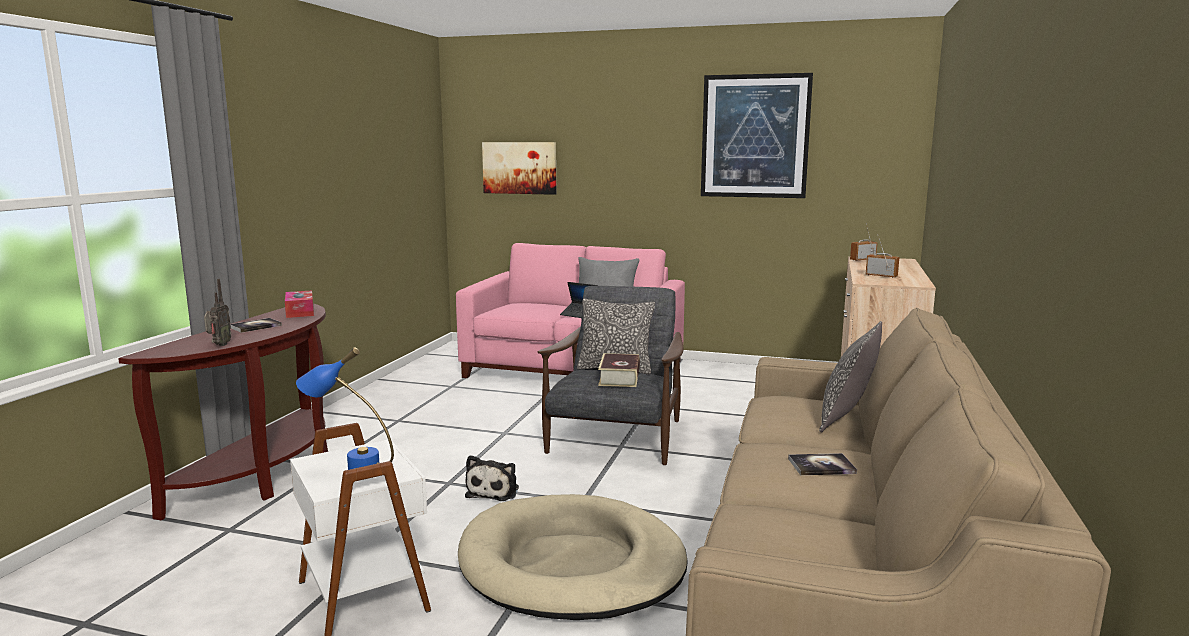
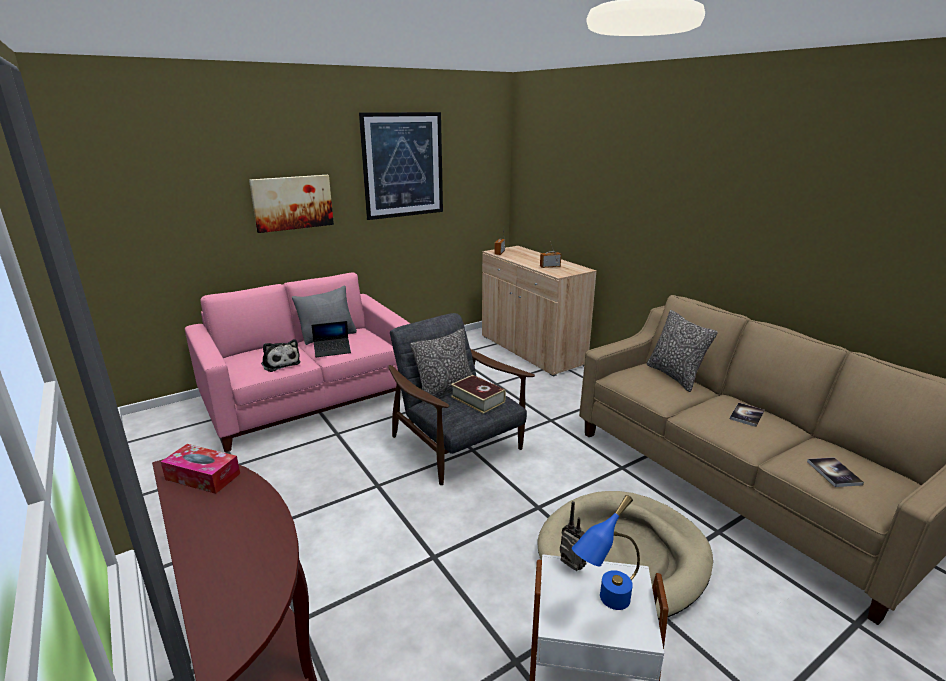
camera: 50 degrees left, 10 degrees up
radio [204,279,231,346] -> radio moved to [560,501,587,571]
book [230,318,282,333] -> book moved to [807,457,864,487]
plush toy [465,455,519,501] -> plush toy moved to [261,339,301,372]
picture [482,142,556,195] -> picture moved to [249,175,334,233]

